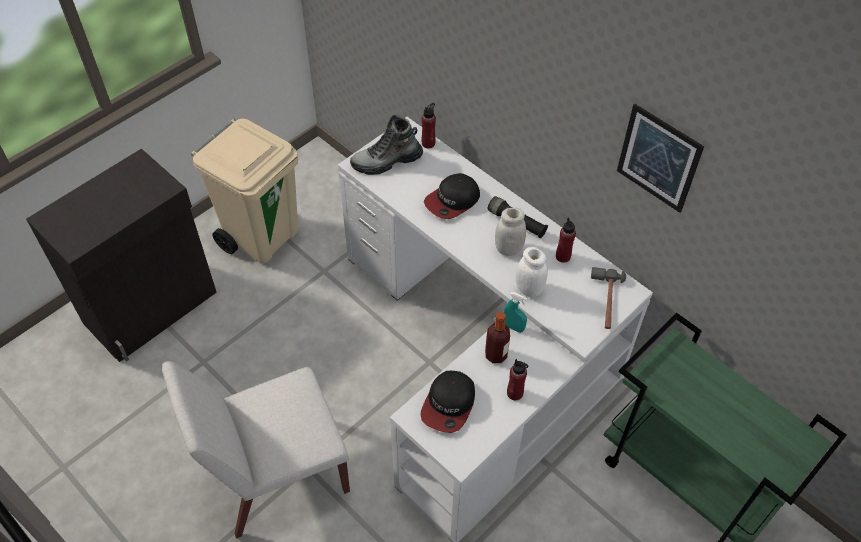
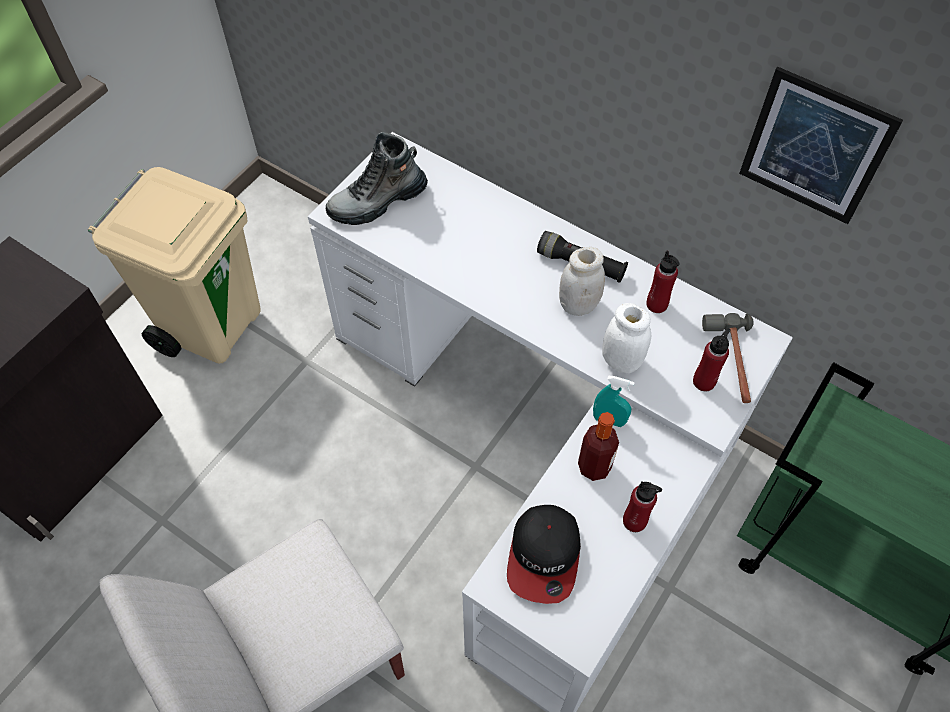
camera: 10 degrees left, 5 degrees up
red bottle [422,103,436,148] -> red bottle moved to [693,328,730,391]
cap [424,173,480,219] -> none

